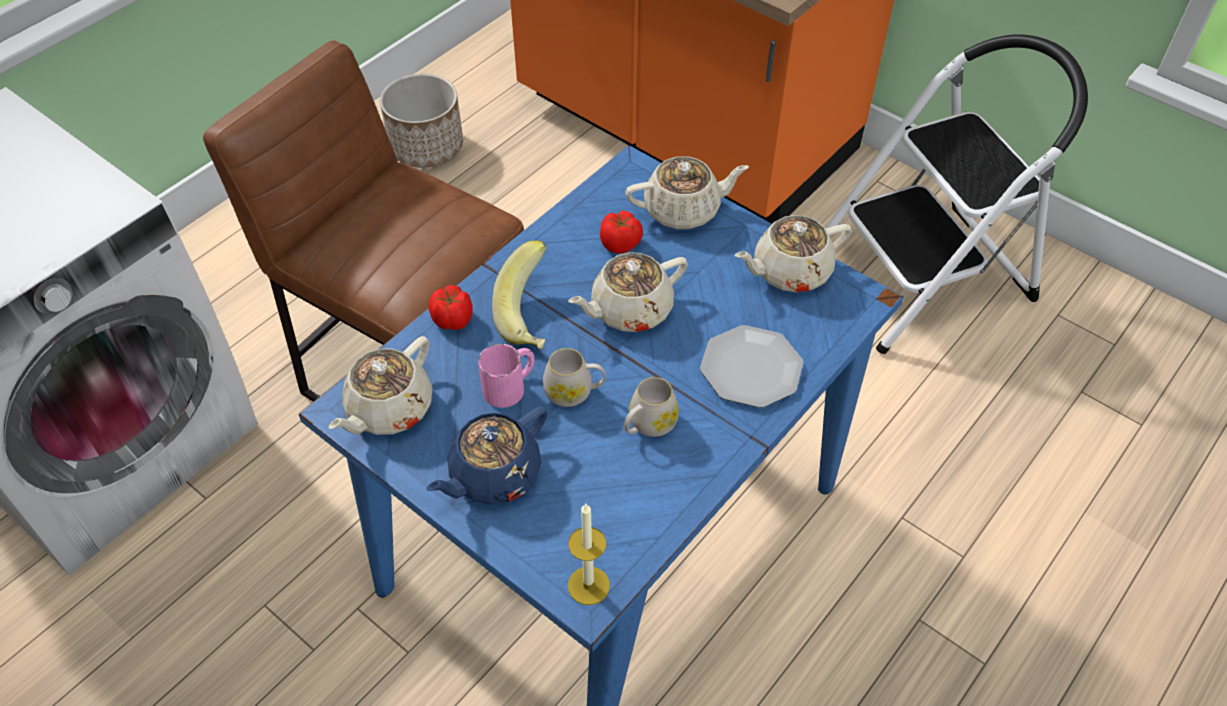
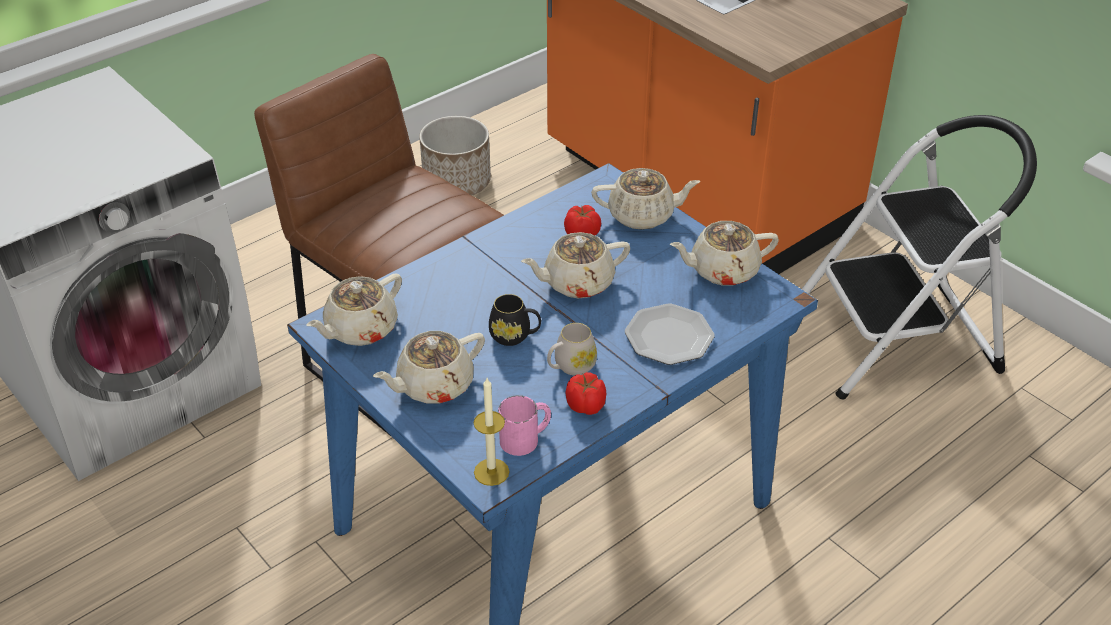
camera: 10 degrees right, 10 degrees down
blue teapot [426,406,547,505] -> beige teapot [373,331,485,404]
tomato [429,285,472,330] -> tomato moved to [565,372,606,415]
pink mug [478,344,535,408] -> pink mug moved to [498,395,551,456]
banana [492,240,547,349] -> none
white mug [543,348,605,407] -> black mug [489,294,541,346]

